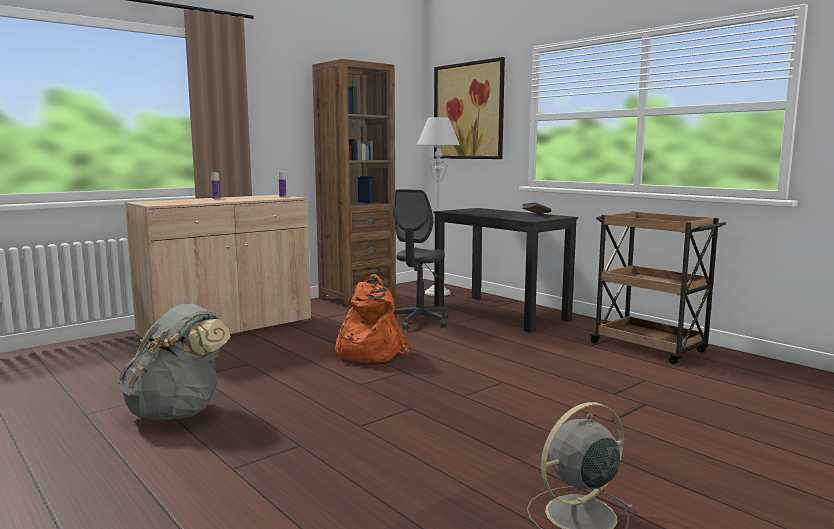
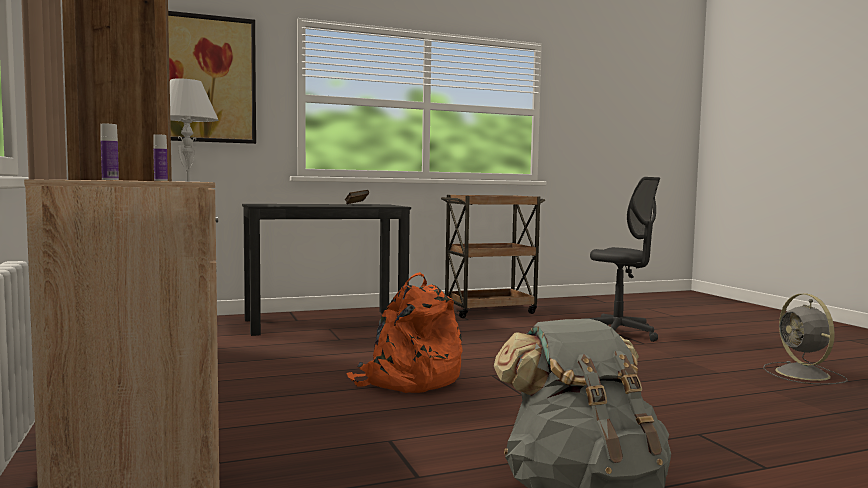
camera: 70 degrees left, 5 degrees down
grey office chair [393,189,448,330] -> grey office chair moved to [583,177,660,342]

